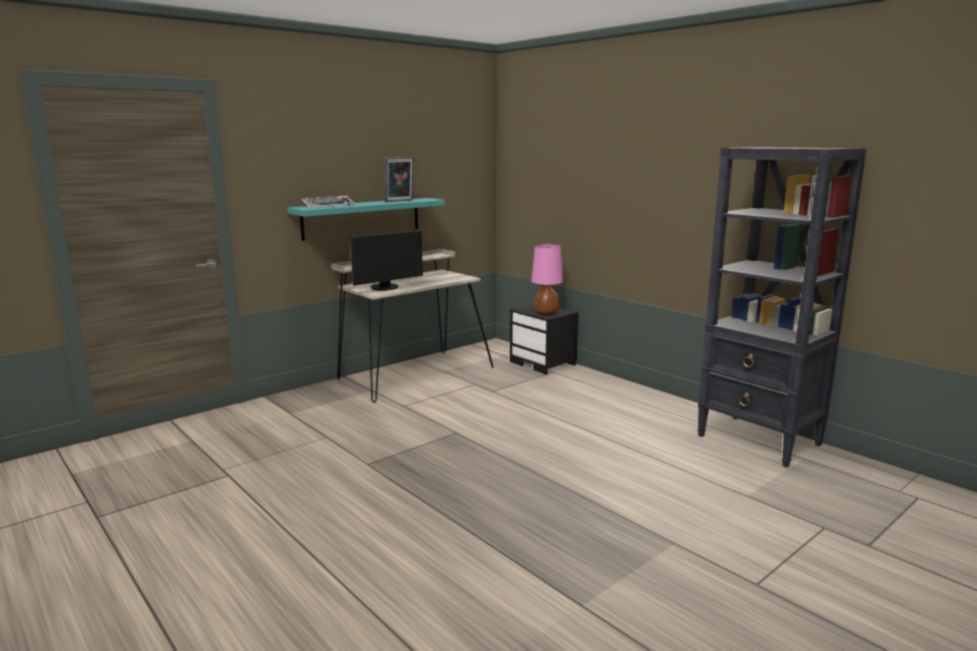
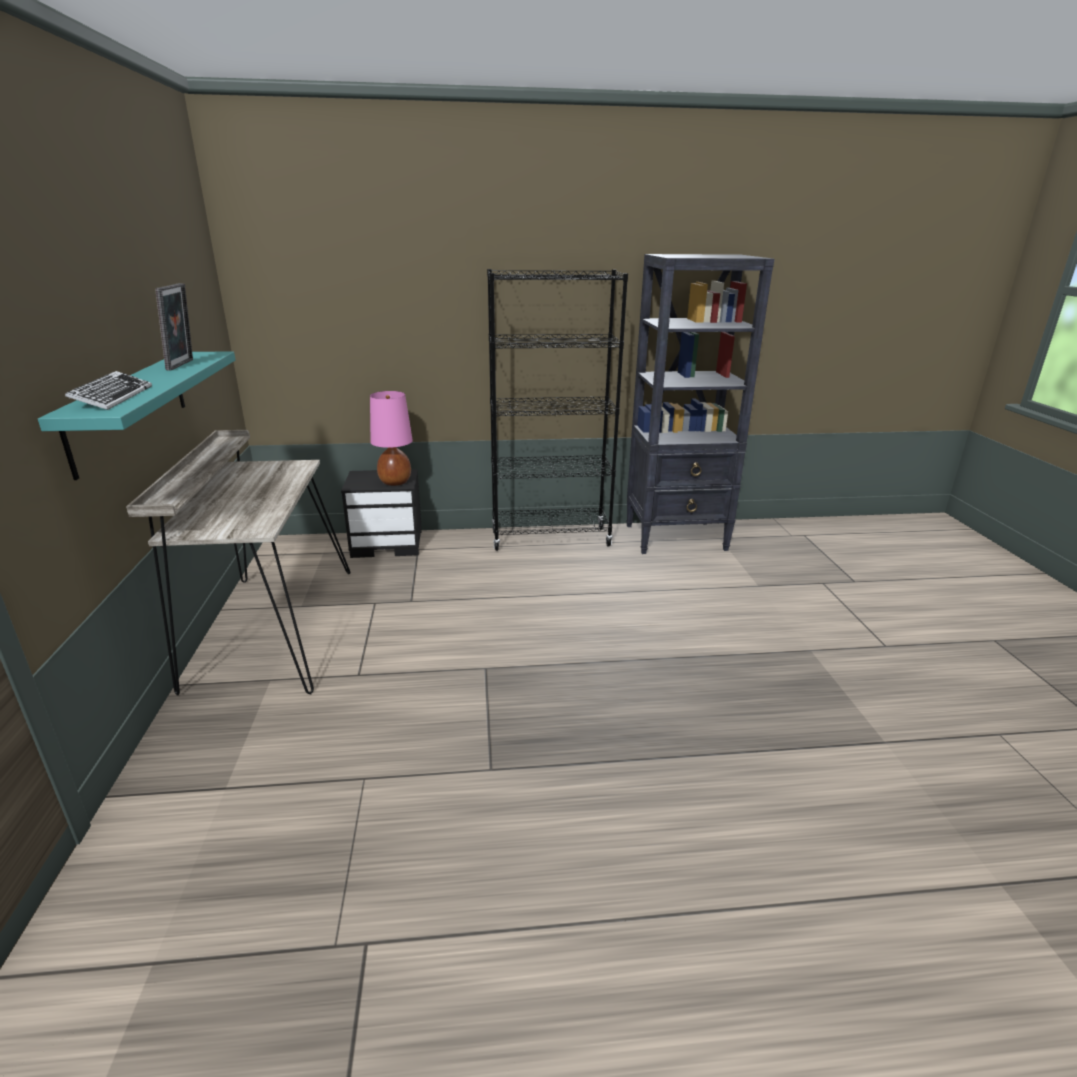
camera: 55 degrees left, 10 degrees up
monitor [350,230,423,291] -> none
none -> black bookcase [487,269,628,551]

